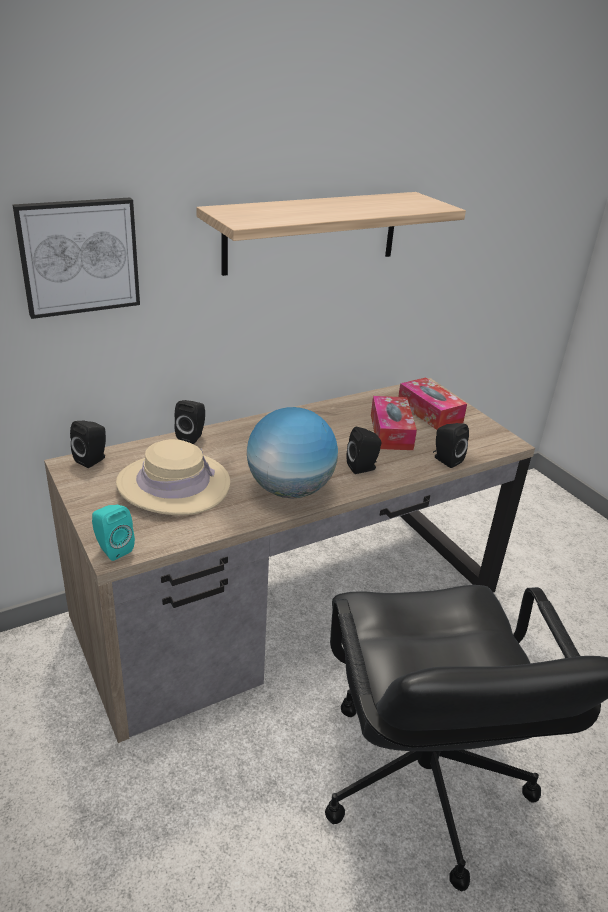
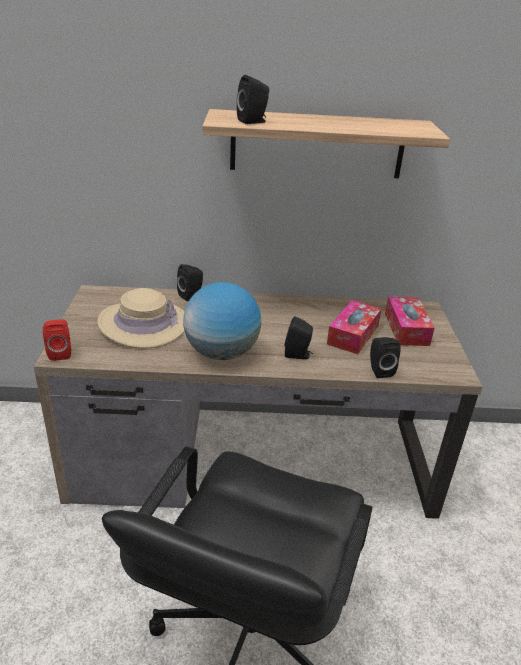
camera: 30 degrees right, 0 degrees up
picture [13,198,140,319] -> none
black speaker [70,421,106,468] -> black speaker moved to [237,75,269,124]
turquoise speaker [92,505,135,561] -> red speaker [43,319,71,361]

